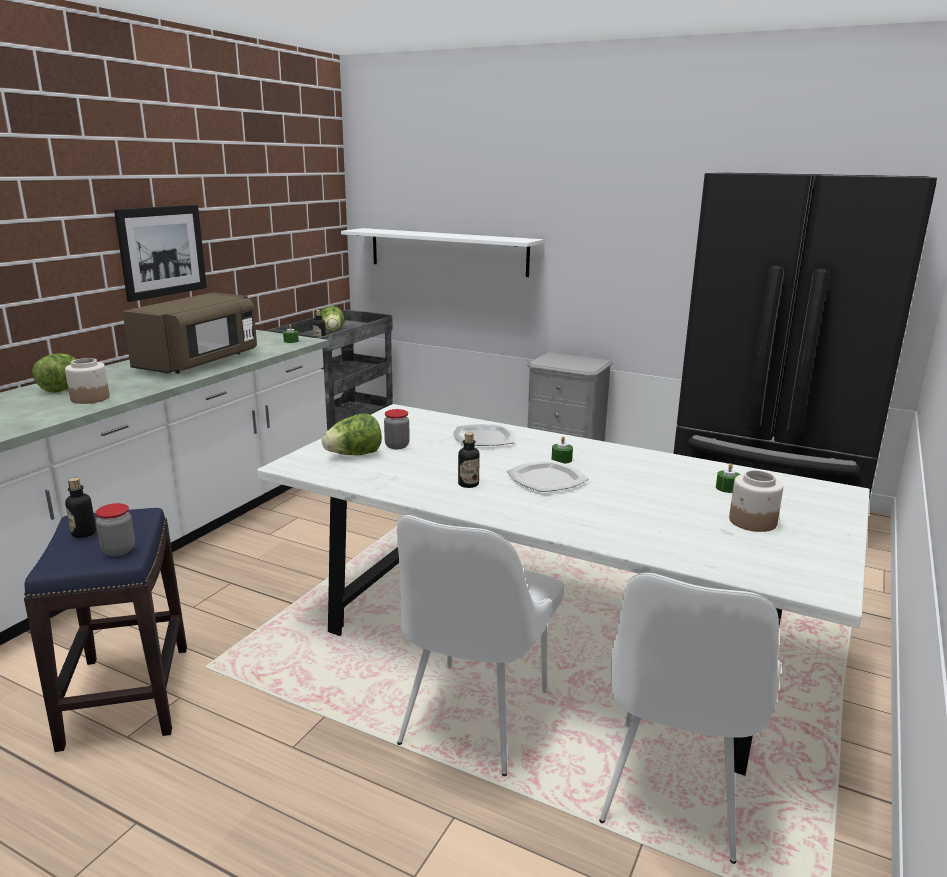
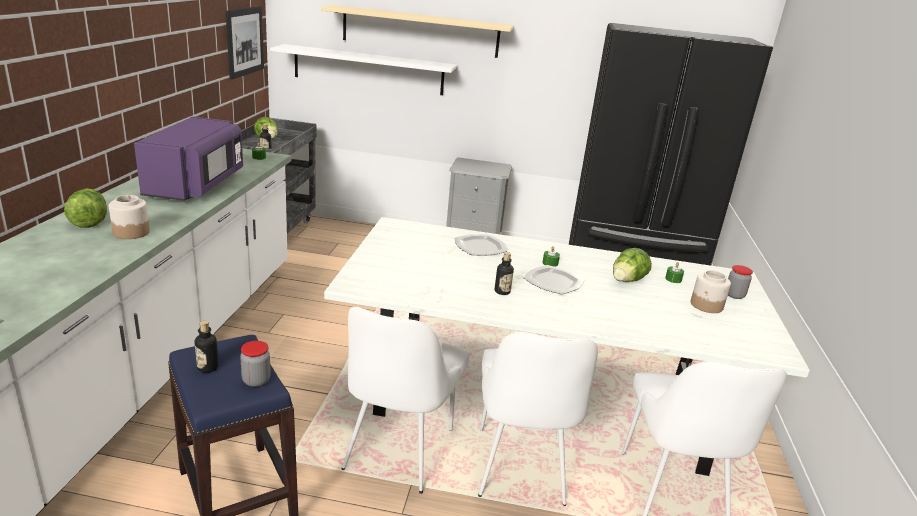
camera: 20 degrees left, 5 degrees up
picture [114,205,207,302] -> picture moved to [225,6,264,79]
brown microwave [122,292,257,374] -> purple microwave [134,117,243,201]
lettuce [322,413,382,455] -> lettuce moved to [613,248,652,282]
jar [384,409,410,449] -> jar moved to [728,265,753,299]
none -> beige shelf [320,5,514,58]
none -> white chair [341,307,469,494]

